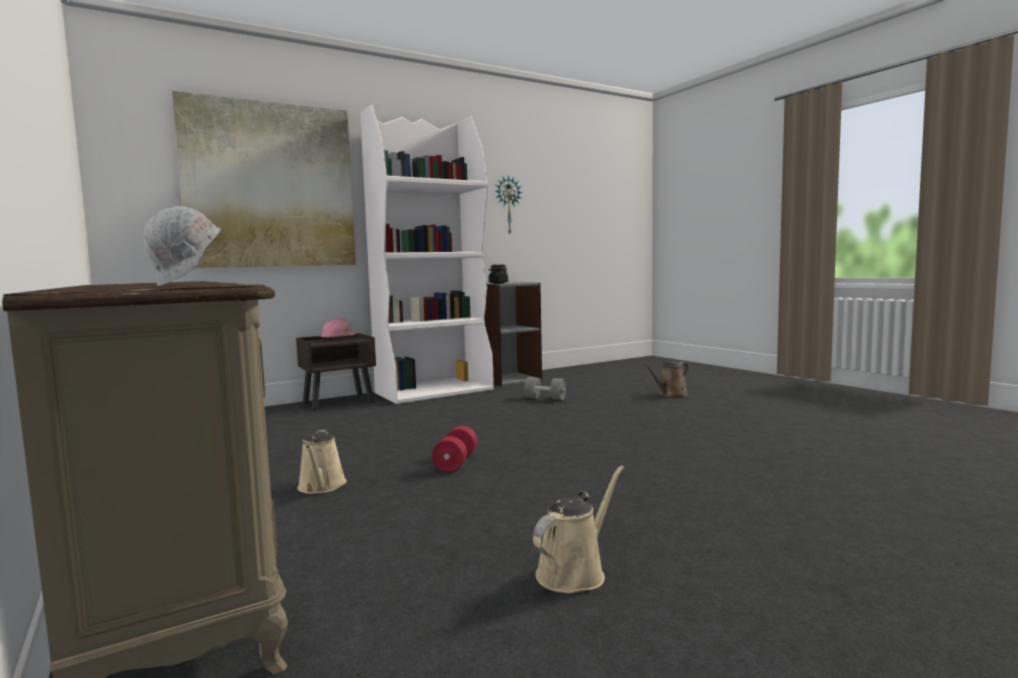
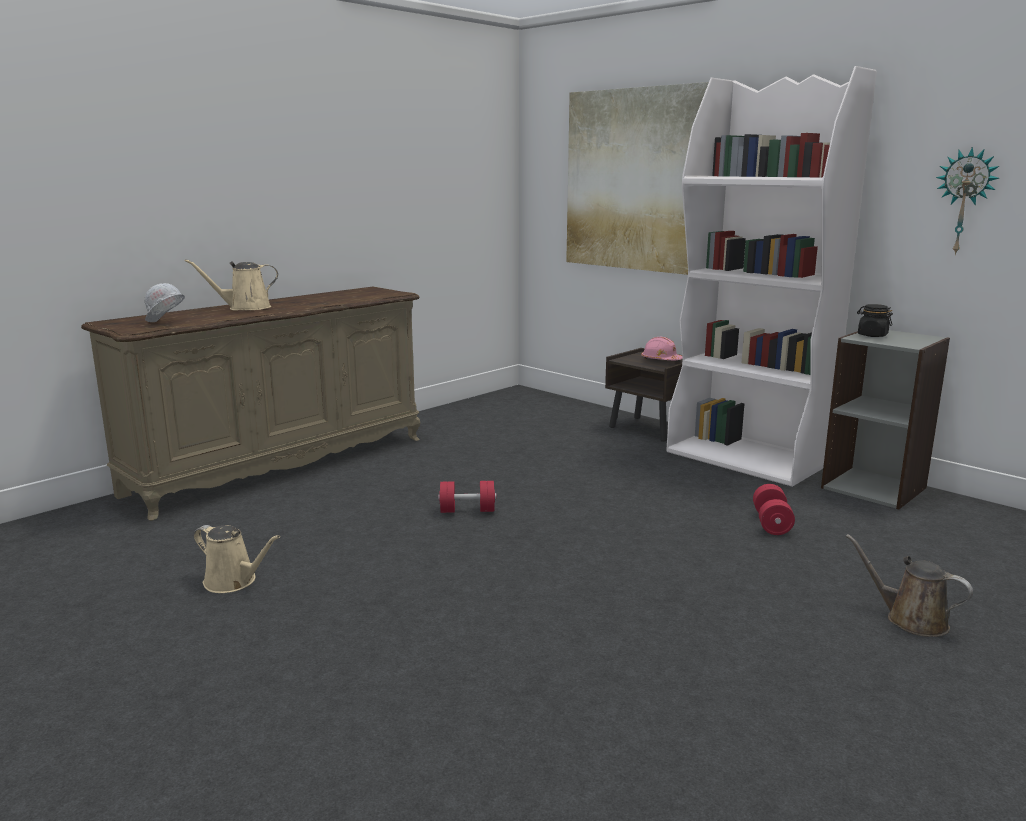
camera: 75 degrees right, 10 degrees up
beige watering can [297,430,347,494] -> beige watering can moved to [185,259,278,311]
grey dumbbell [524,377,566,400] -> red dumbbell [753,484,795,535]

